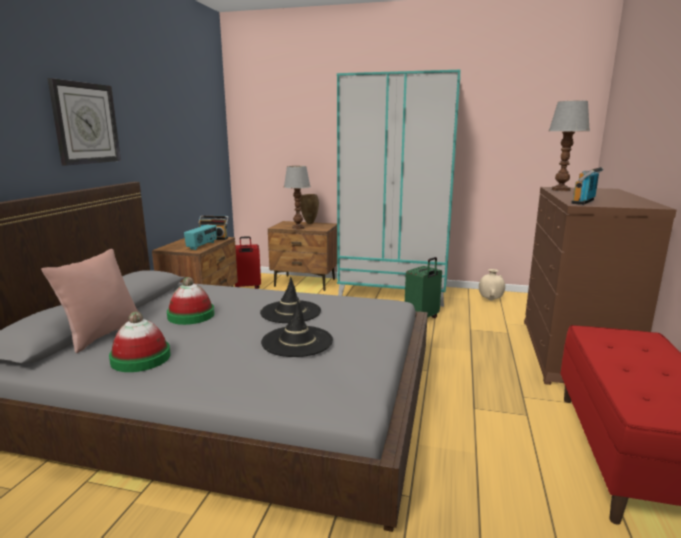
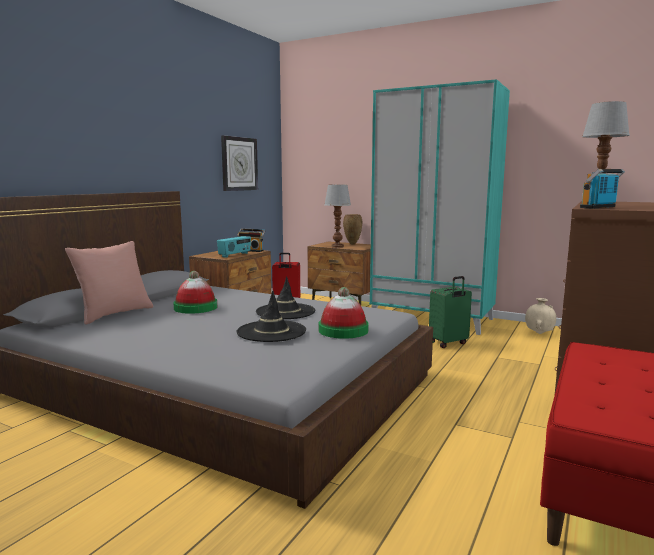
camera: 15 degrees right, 5 degrees down
wall clock [47,78,121,166] -> wall clock moved to [221,135,258,191]
hat [109,311,171,372] -> hat moved to [319,287,369,339]

